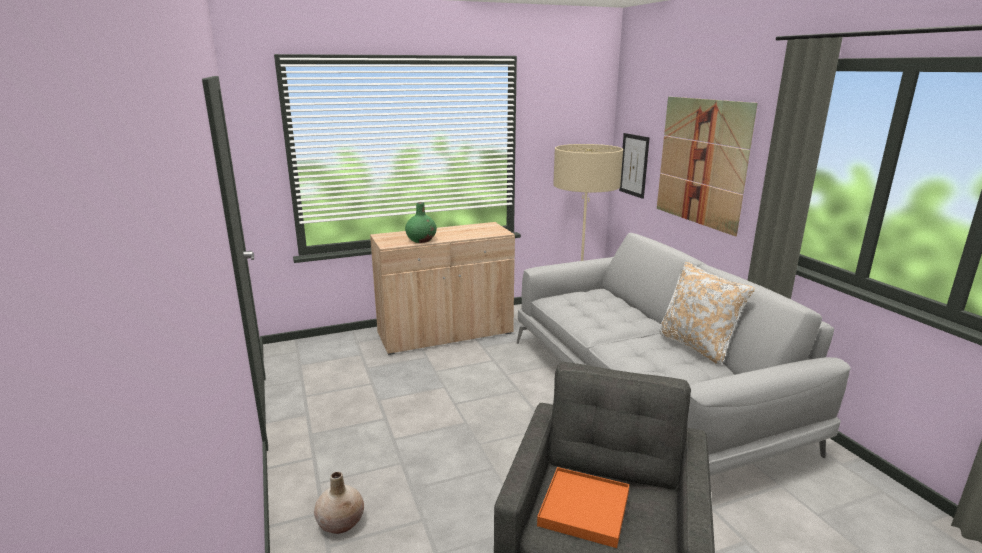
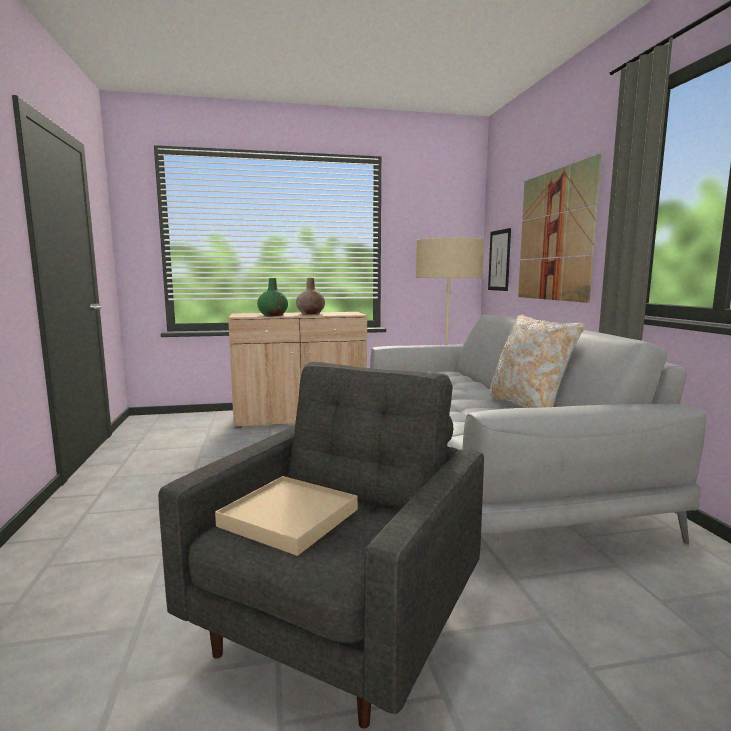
camera: 10 degrees right, 10 degrees down
beige vase [314,472,364,534] -> beige vase moved to [296,278,325,314]
orange tray [537,467,630,548] -> beige tray [215,476,358,556]

